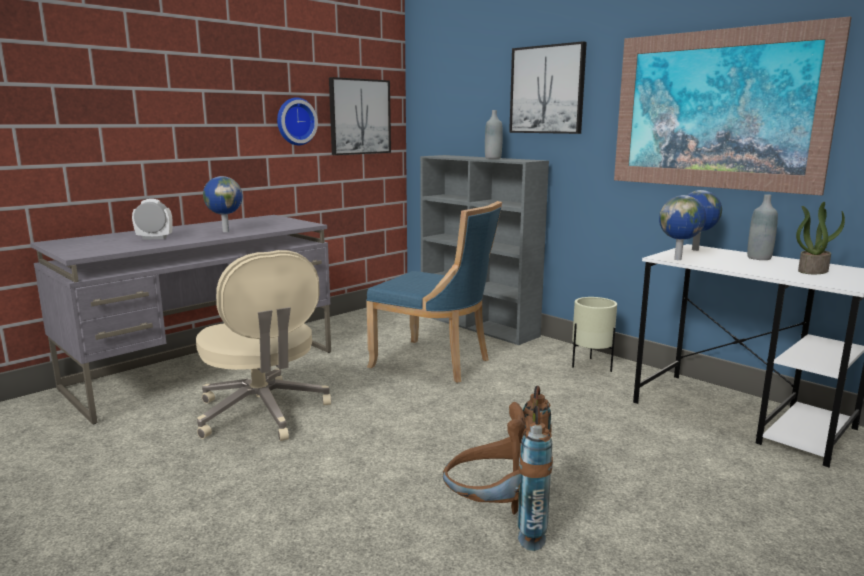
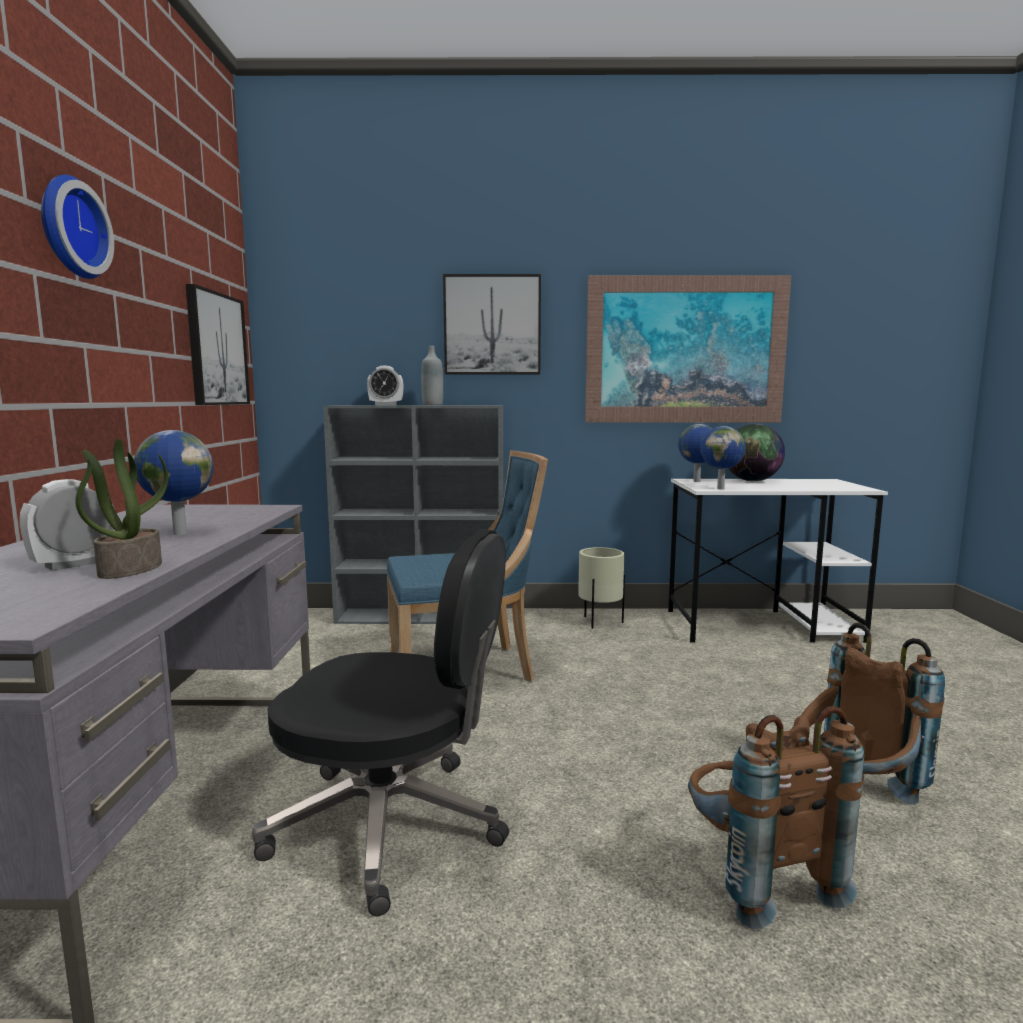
camera: 45 degrees left, 5 degrees down
beige office chair [196,250,331,441] -> black office chair [252,529,509,916]
wall clock [277,97,318,145] -> wall clock moved to [41,175,114,279]
grey bottle [747,194,778,260] -> globe [729,424,785,481]
potted plant [796,202,845,274] -> potted plant moved to [75,439,168,579]
none -> alarm clock [367,366,403,405]
none -> brown backpack [688,706,864,929]

